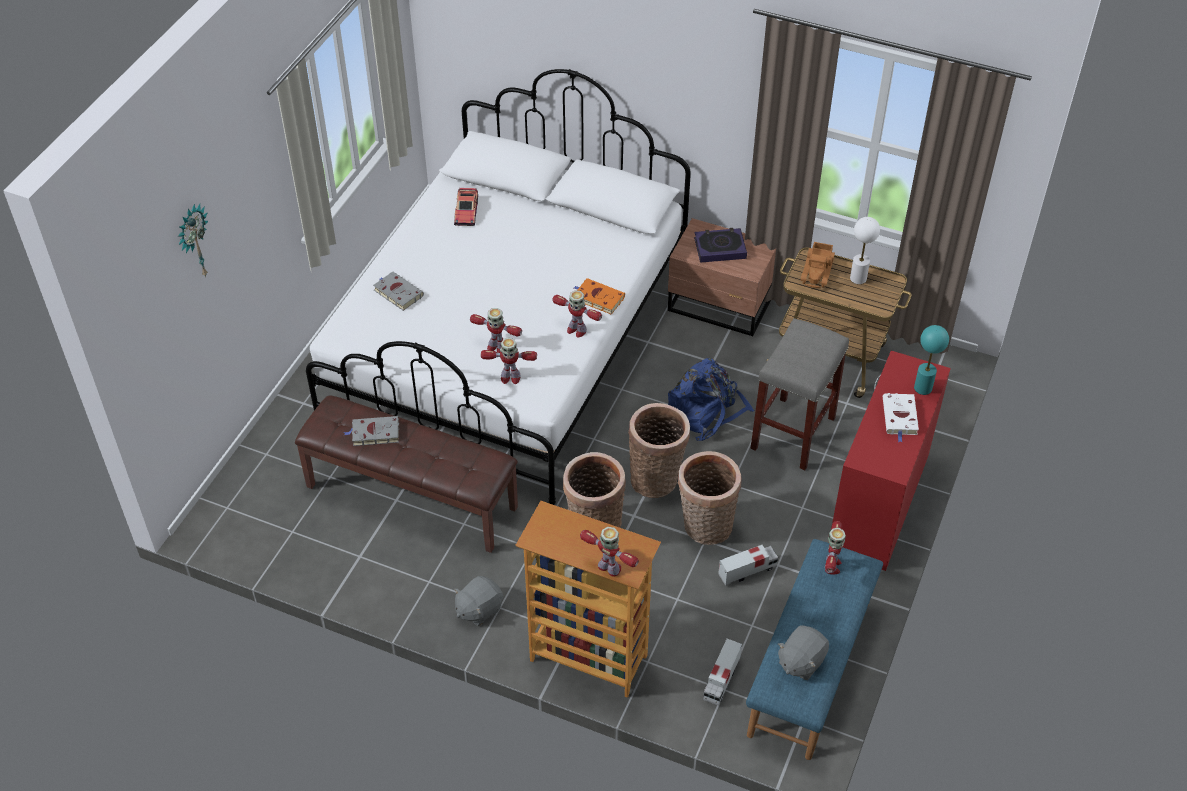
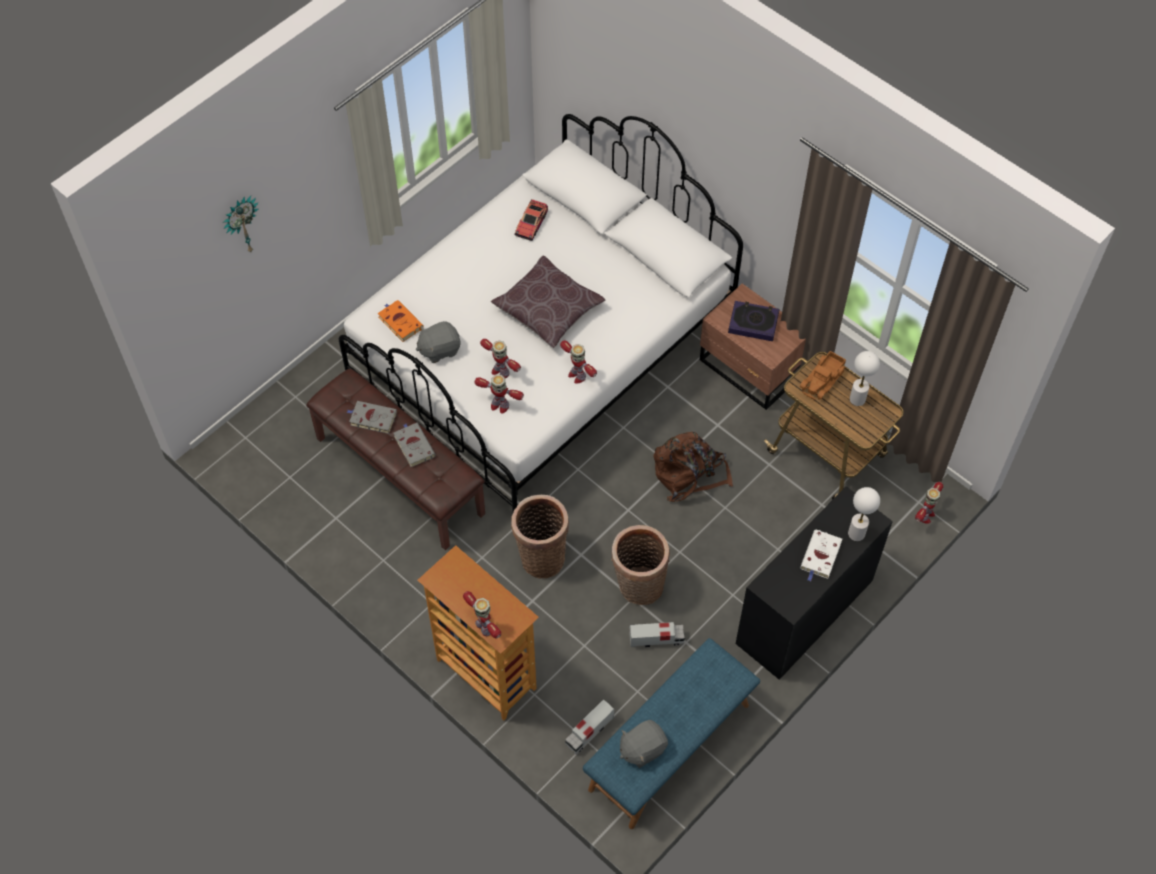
camera: 20 degrees right, 10 degrees up
grey book [373,272,424,311] -> grey book moved to [393,423,436,467]
grey plush toy [454,576,503,626] -> grey plush toy moved to [416,321,461,363]
orange book [574,278,625,315] -> orange book moved to [378,300,424,342]
basket [628,403,690,498] -> none
blue backpack [668,358,755,441] -> brown backpack [654,432,733,502]
grey stool [750,318,849,470] -> none
toy robot [825,521,846,575] -> toy robot moved to [915,482,943,524]
red desk [831,351,951,571] -> black desk [736,486,893,680]
turquoise table lamp [914,325,949,395] -> white table lamp [848,487,880,541]
none -> brown pillow [491,256,606,348]

